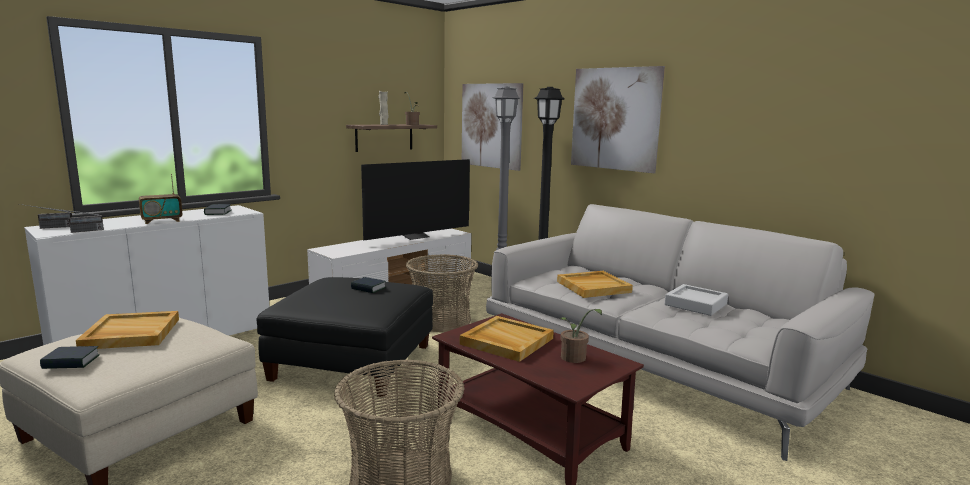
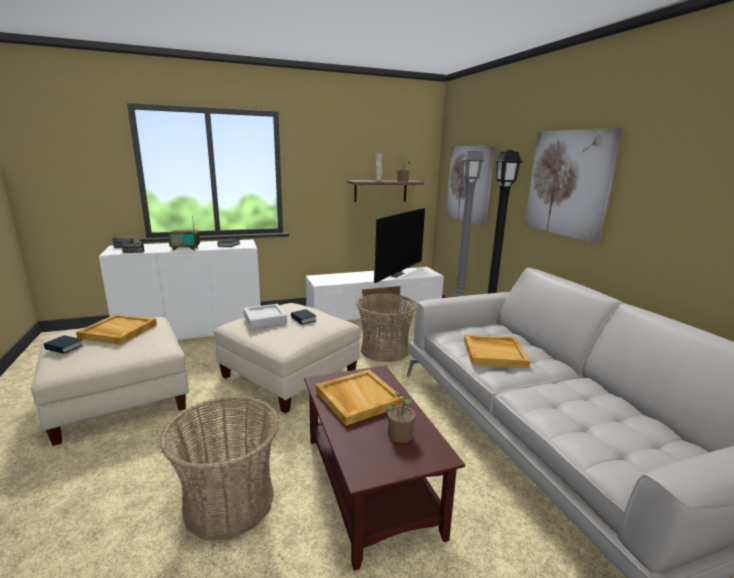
camera: 25 degrees right, 5 degrees up
black ottoman [256,277,433,397] -> beige ottoman [214,303,360,413]
television [361,159,470,240] -> television turned 45 degrees counterclockwise [374,208,425,283]
grey tray [665,284,728,316] -> grey tray moved to [244,304,287,329]

